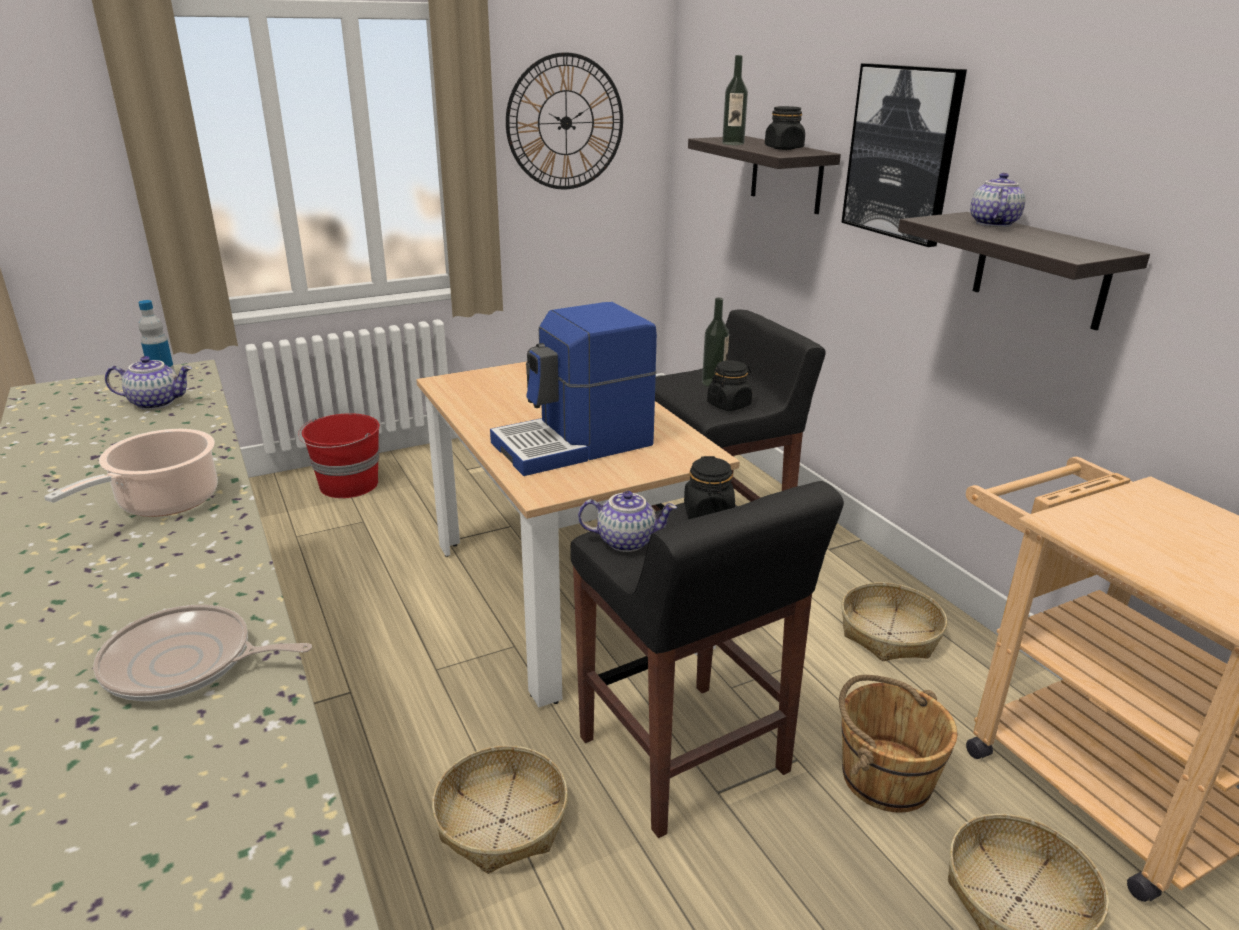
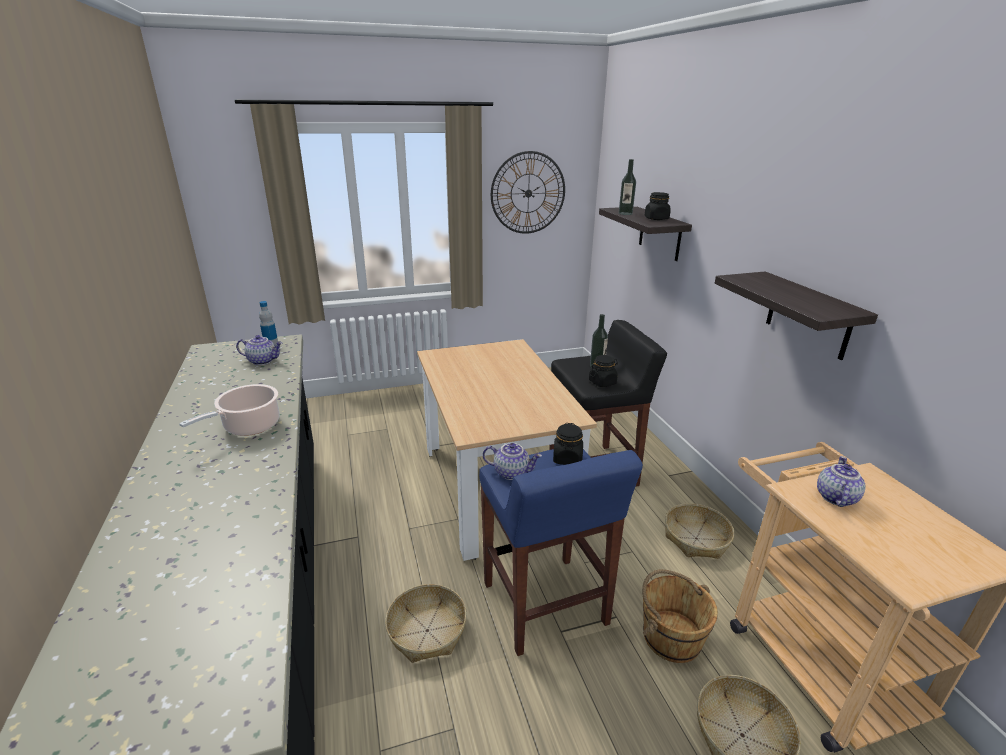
camera: 10 degrees right, 0 degrees up
frying pan [93,605,312,701] -> none
red bucket [298,413,380,498] -> none
coffee machine [490,302,657,476] -> none
black stool [570,481,844,838] -> blue stool [479,449,643,656]
picture [841,63,967,247] -> none
teapot [970,173,1025,227] -> teapot moved to [817,456,866,507]

